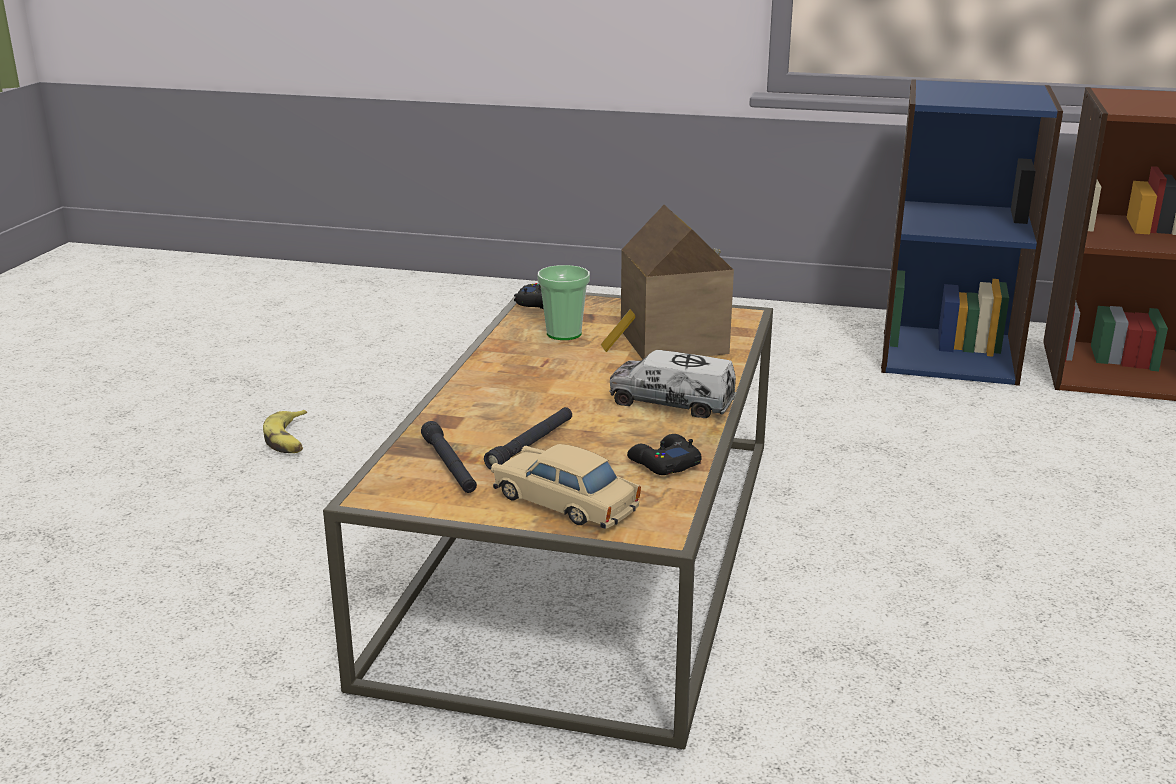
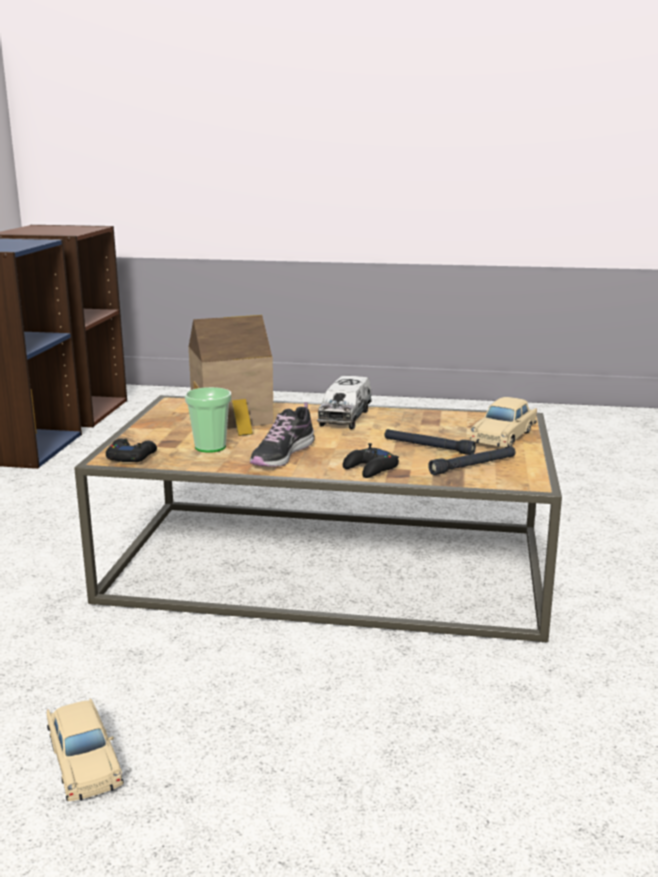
camera: 95 degrees left, 5 degrees down
banana [263,410,307,453] -> beige toy car [47,698,124,801]
black game controller [627,434,702,475] -> black game controller moved to [343,443,399,478]
none -> shoe [250,402,315,467]

